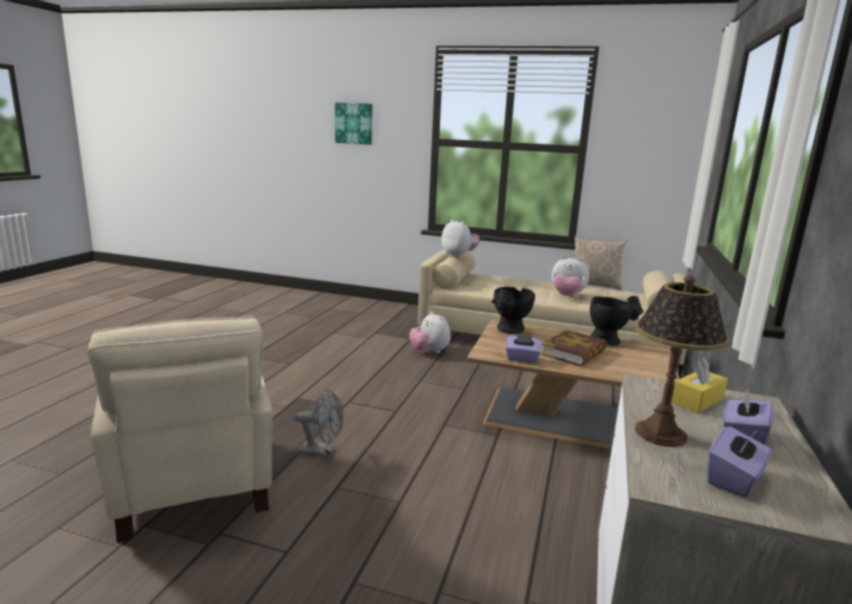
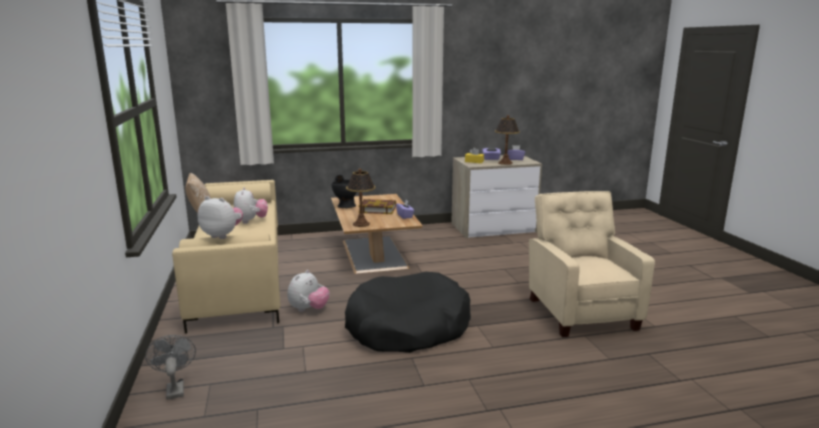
camera: 120 degrees left, 0 degrees up
beige armchair [87,317,273,543] -> beige armchair turned 45 degrees counterclockwise [529,191,655,337]
grey fan [294,389,343,458] -> grey fan moved to [145,335,196,400]
picture [335,103,372,145] -> none
plush toy [441,219,480,258] -> plush toy turned 90 degrees clockwise [198,196,243,239]
black vase [491,287,535,334] -> table lamp [346,168,375,227]
none -> black dog bed [345,272,471,353]

